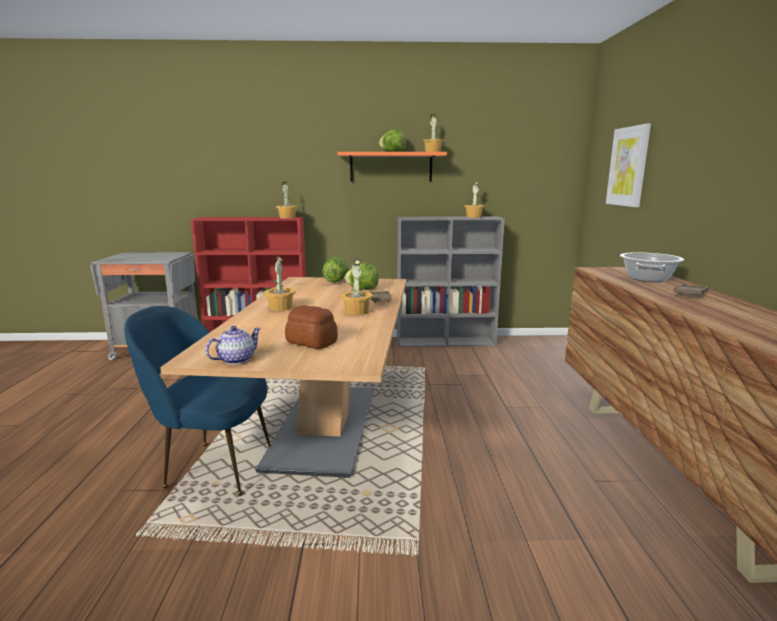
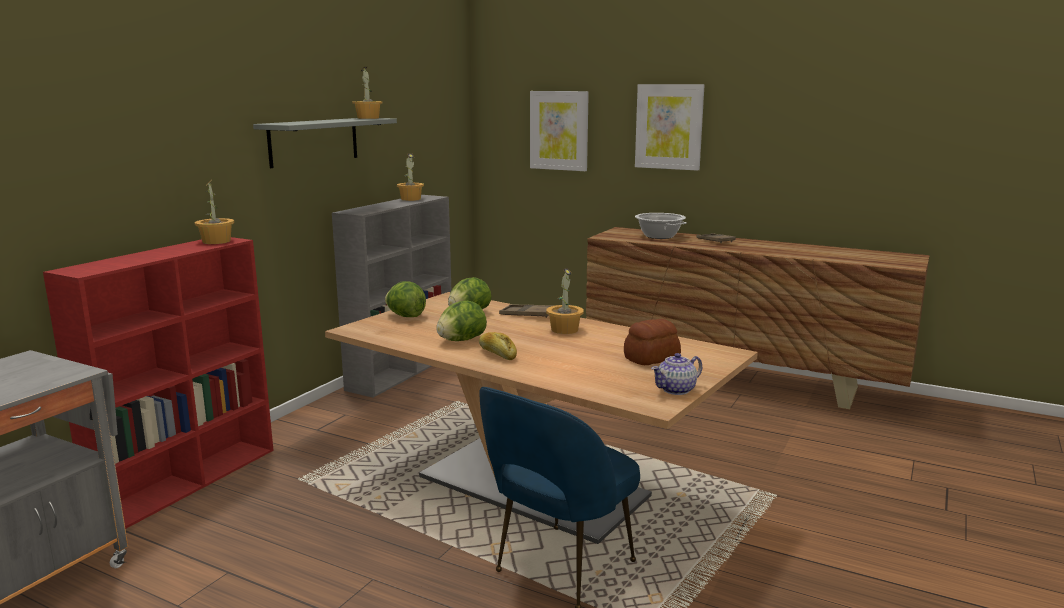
camera: 60 degrees left, 0 degrees up
teapot [205,326,261,364] -> teapot turned 105 degrees counterclockwise [651,353,702,395]
potted plant [264,256,295,311] -> bread [479,332,517,360]
orange shelf [338,152,447,182] -> grey shelf [253,118,397,168]
lettuce [379,129,406,152] -> lettuce moved to [436,301,487,341]
none -> picture [635,84,704,171]

